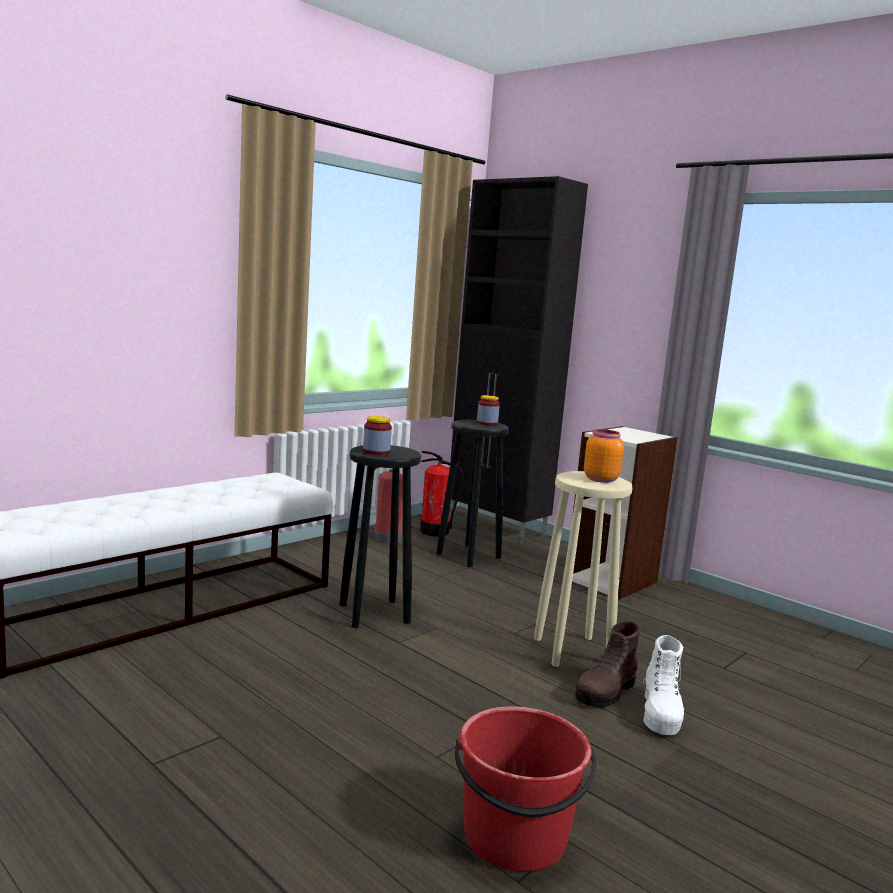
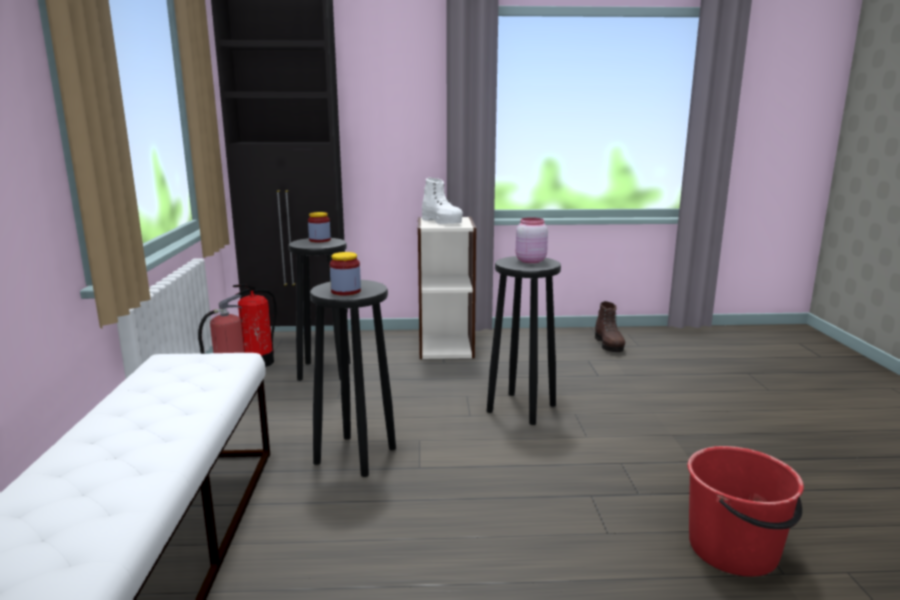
camera: 45 degrees left, 5 degrees up
beige stool [534,471,632,667] -> black stool [487,256,561,425]
brown boot [575,621,640,707] -> brown boot moved to [595,301,625,352]
orange jar [584,429,624,483] -> pink jar [516,217,548,263]
white boot [643,635,684,735] -> white boot moved to [422,178,463,224]

